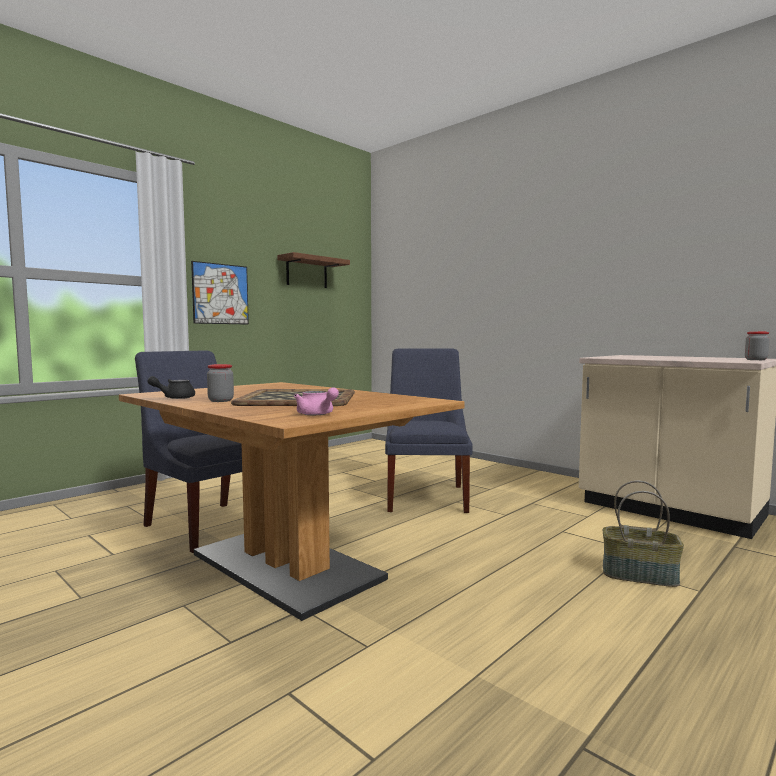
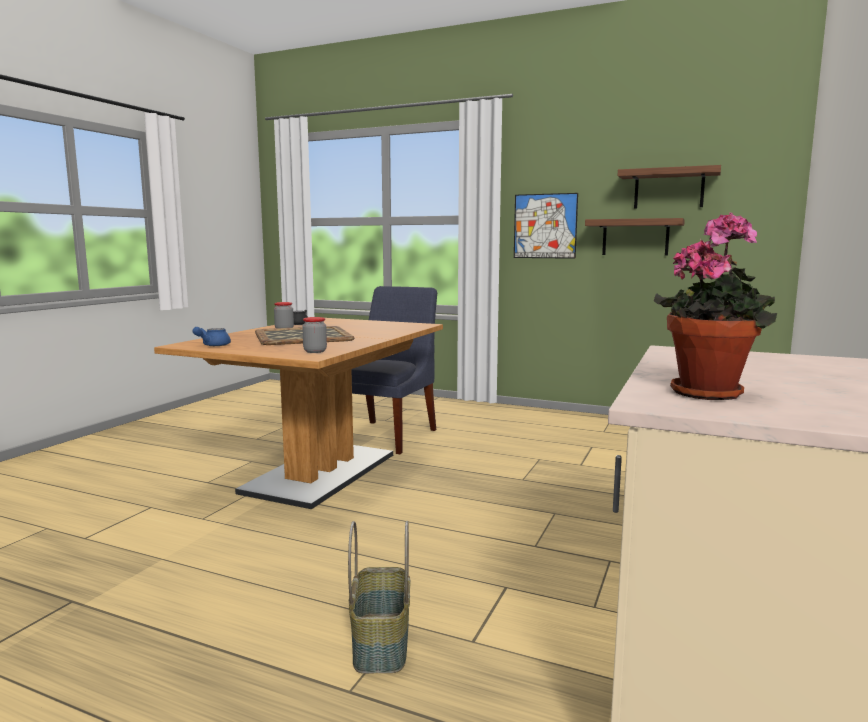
camera: 70 degrees right, 5 degrees up
pink teapot [294,387,339,415] -> blue teapot [193,327,231,346]
blue chair [385,349,473,513] -> none
jar [745,332,770,360] -> jar moved to [302,317,327,353]
none -> shelf [585,218,685,256]
none -> potted plant [654,212,777,400]

